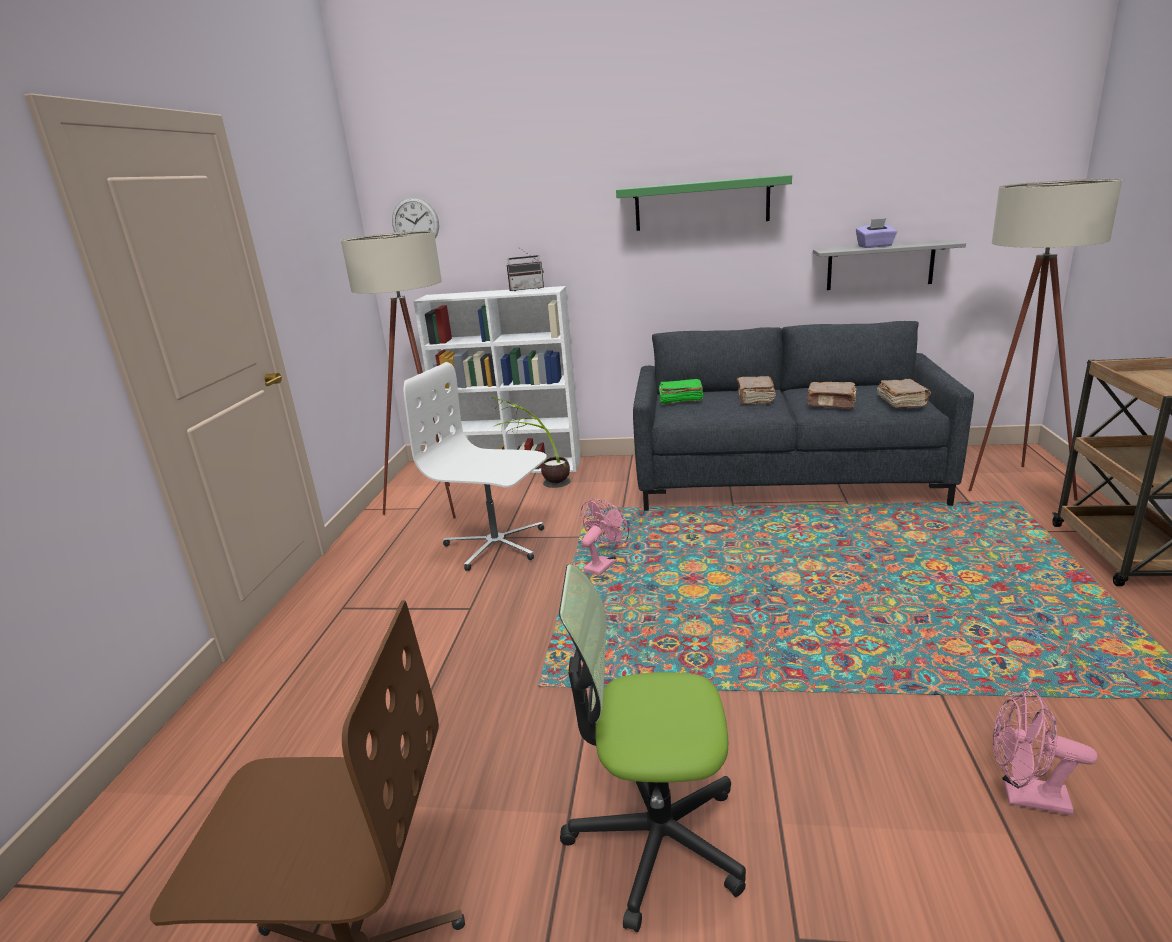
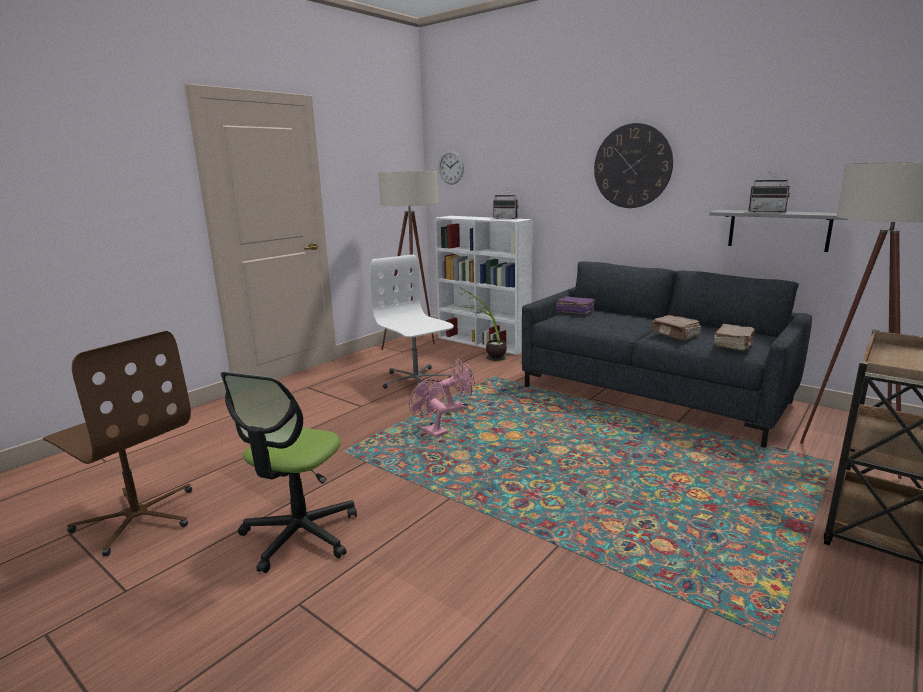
camera: 30 degrees right, 5 degrees down
office chair [559,564,746,932] -> office chair turned 105 degrees counterclockwise [221,372,357,573]
green shelf [616,175,792,231] -> wall clock [594,123,673,208]
green book [659,379,703,405] -> purple book [556,296,595,314]
brown book [737,376,776,405] -> none
purple tissue box [856,218,897,248] -> radio [748,171,790,213]
pink fan [993,688,1098,816] -> pink fan moved to [409,378,448,438]

